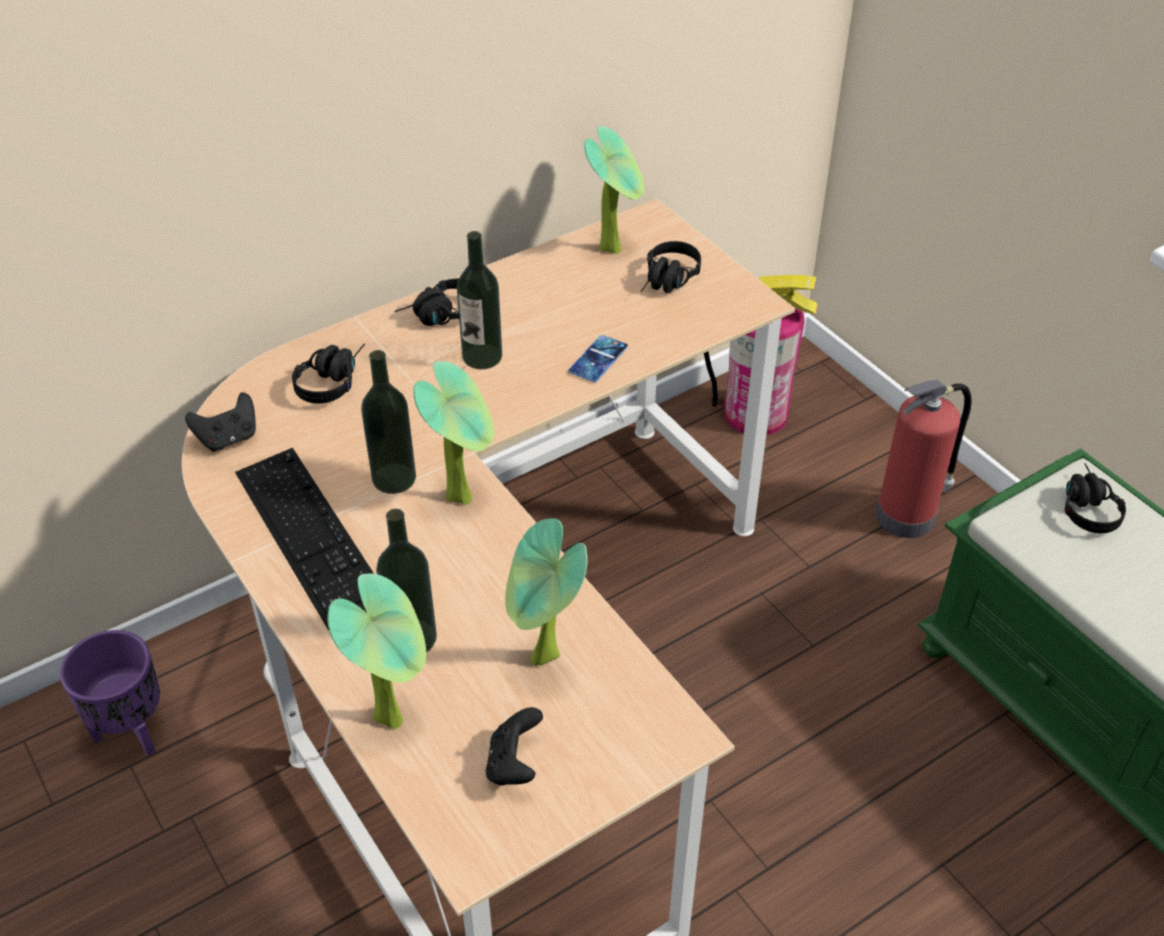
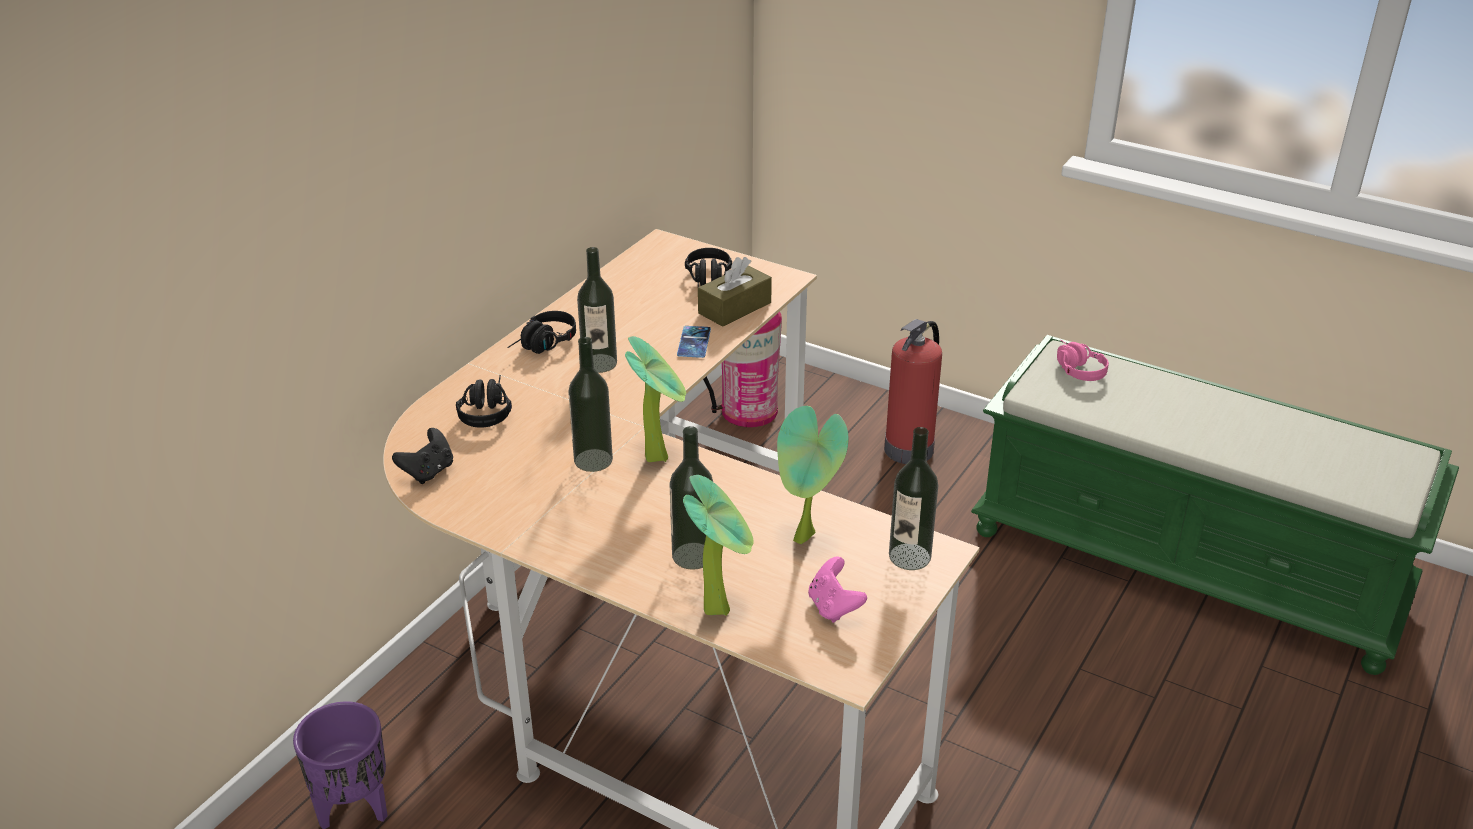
camera: 25 degrees left, 10 degrees down
keyboard [235,448,374,630] -> none
black game controller [486,707,543,785] -> pink game controller [808,557,867,623]
potted plant [584,126,645,254] -> none
black headphones [1065,463,1126,533] -> pink headphones [1057,339,1109,381]
none -> brown tissue box [698,257,772,327]
none -> bottle [889,427,938,570]

